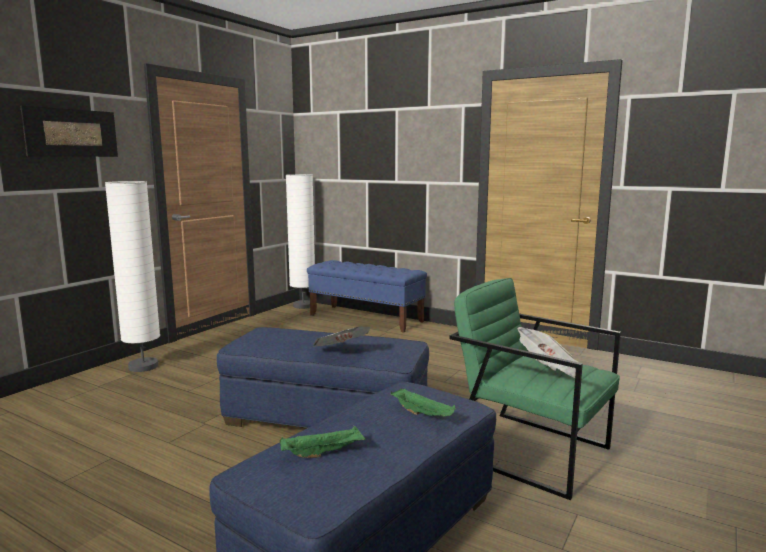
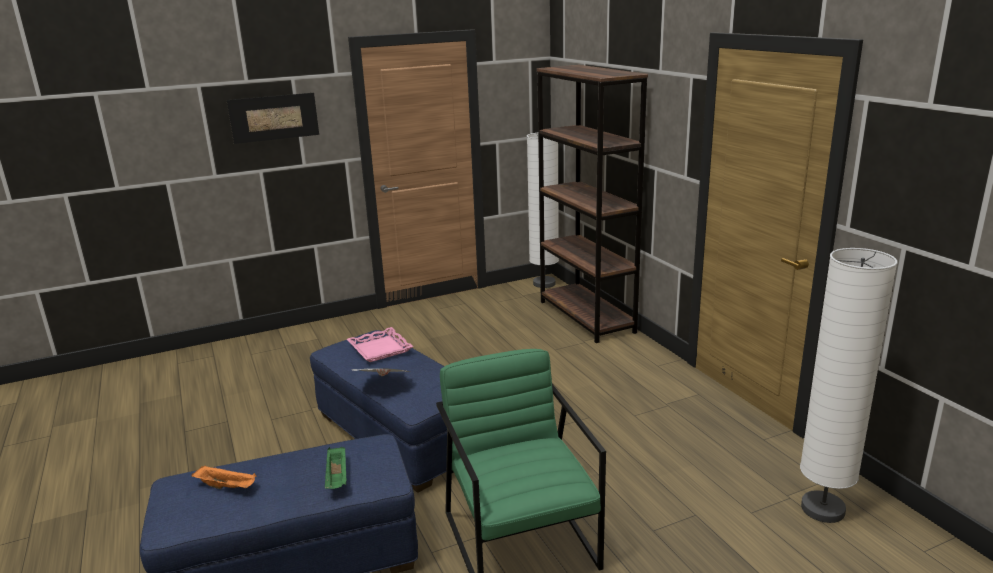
camera: 35 degrees right, 10 degrees up
white floor lamp [105,181,160,372] -> white floor lamp moved to [800,248,897,523]
green tray [280,426,366,458] -> orange tray [192,465,257,489]
blue bench [307,260,427,332] -> brown bookcase [537,65,648,343]
newspaper [517,327,578,378] -> none
none -> pink tray [347,327,414,362]

